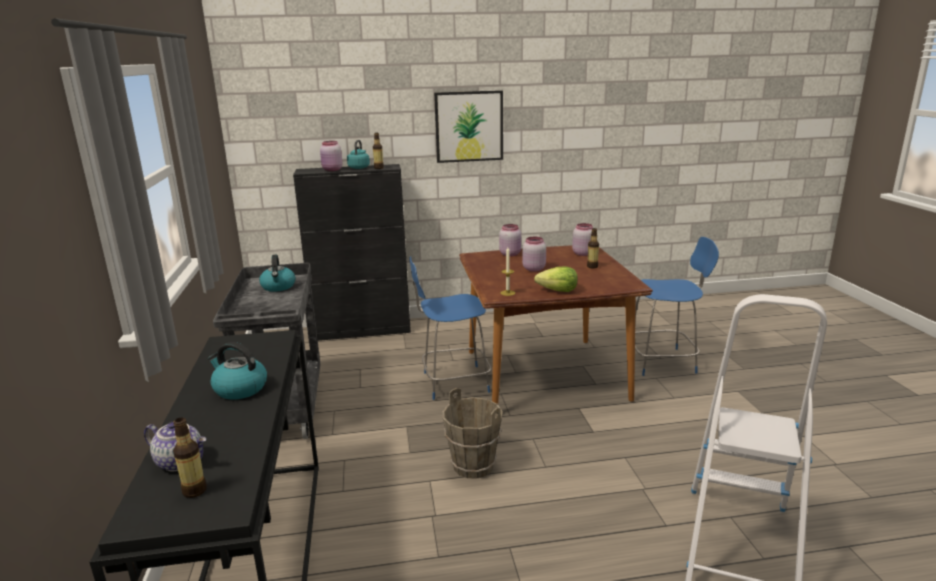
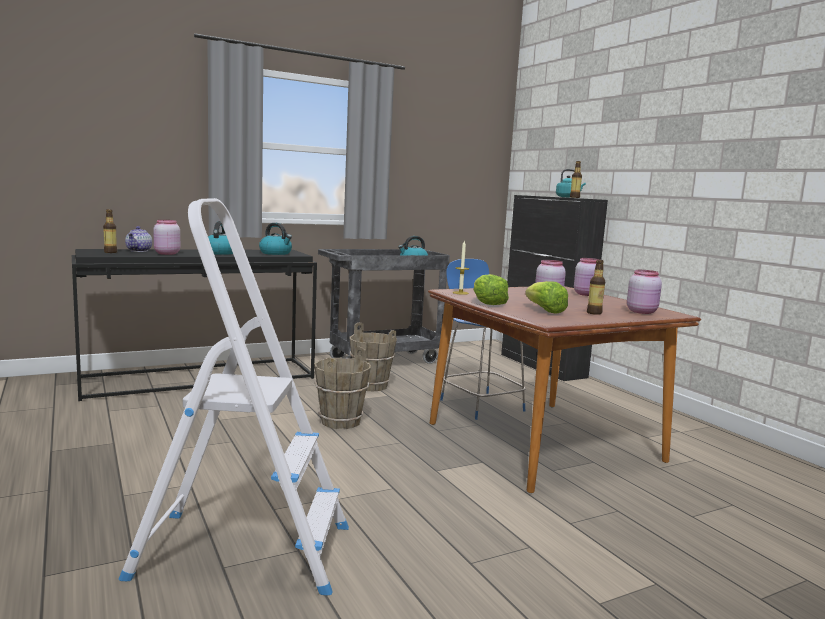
camera: 70 degrees right, 10 degrees down
pink jar [320,141,342,171] -> pink jar moved to [153,220,180,255]
picture [434,90,503,163] -> none
blue stool [626,237,719,376] -> none
none -> kettle [259,223,292,255]
none -> brown bucket [349,322,397,391]
none -> lettuce [525,281,568,314]

